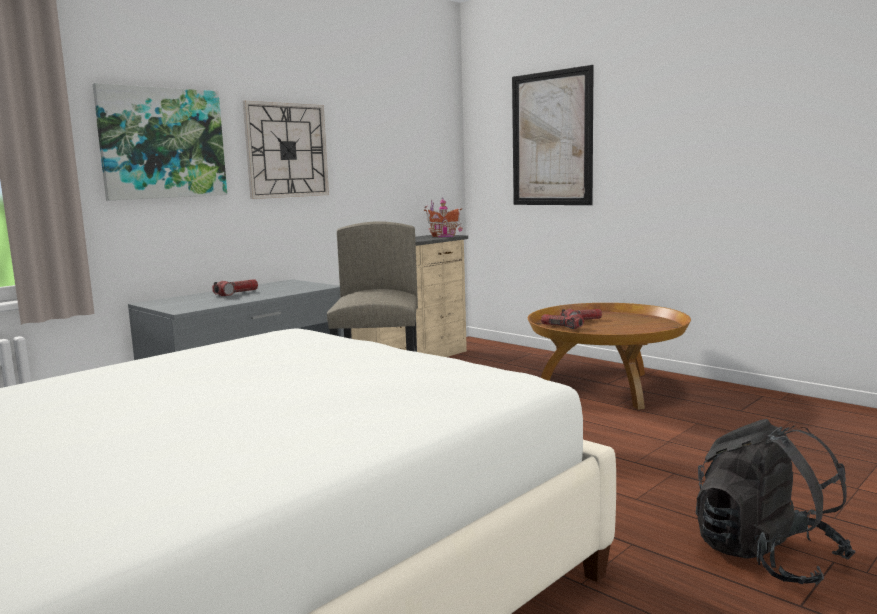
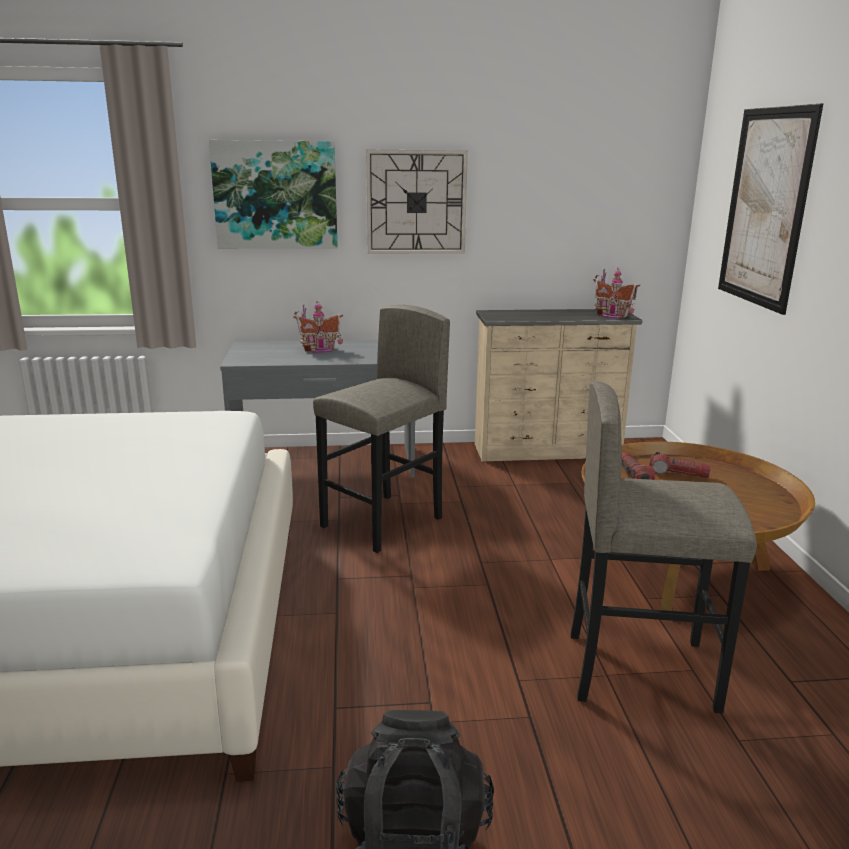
camera: 40 degrees right, 10 degrees up
flashlight [212,279,258,296] -> toy house [293,300,343,353]
none -> grey stool [571,381,757,714]

